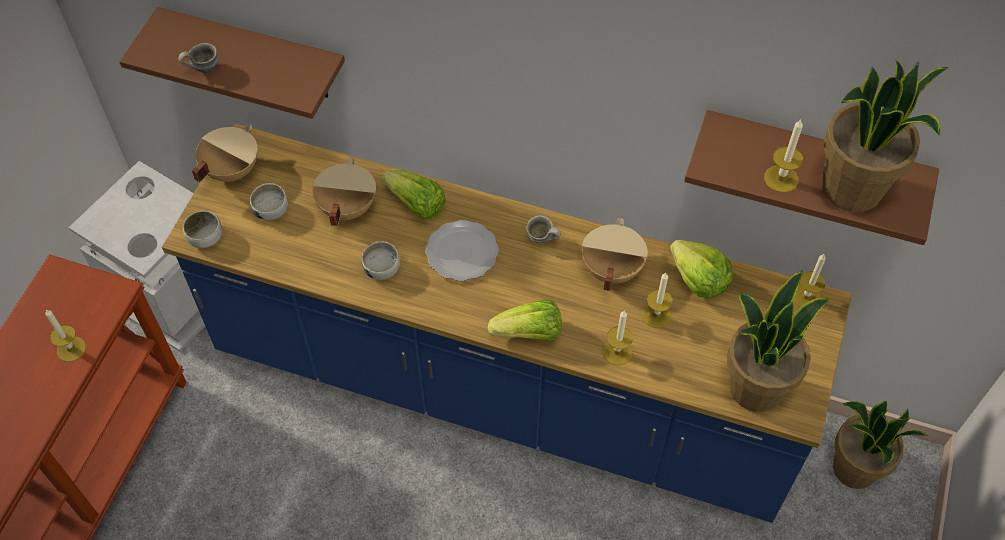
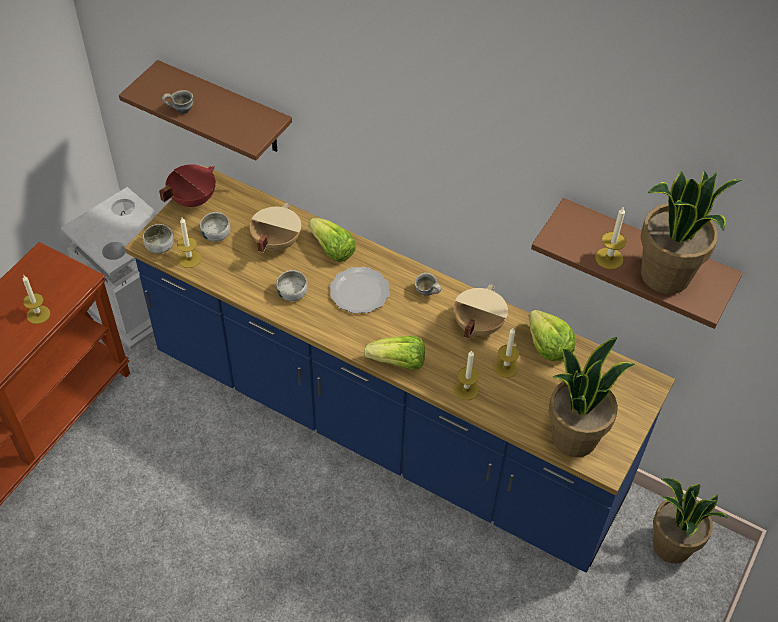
camera: 10 degrees right, 5 degrees down
beige cooking pot [191,125,258,183] -> red cooking pot [159,164,216,207]
candle [793,253,826,308] -> candle moved to [177,218,201,268]

